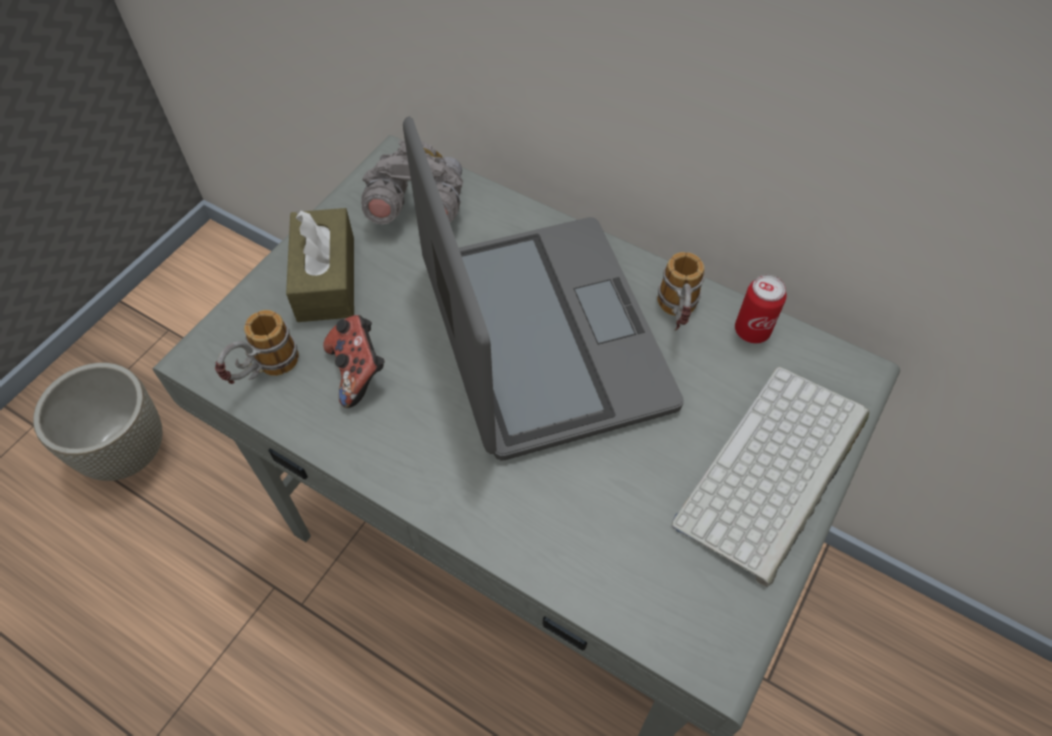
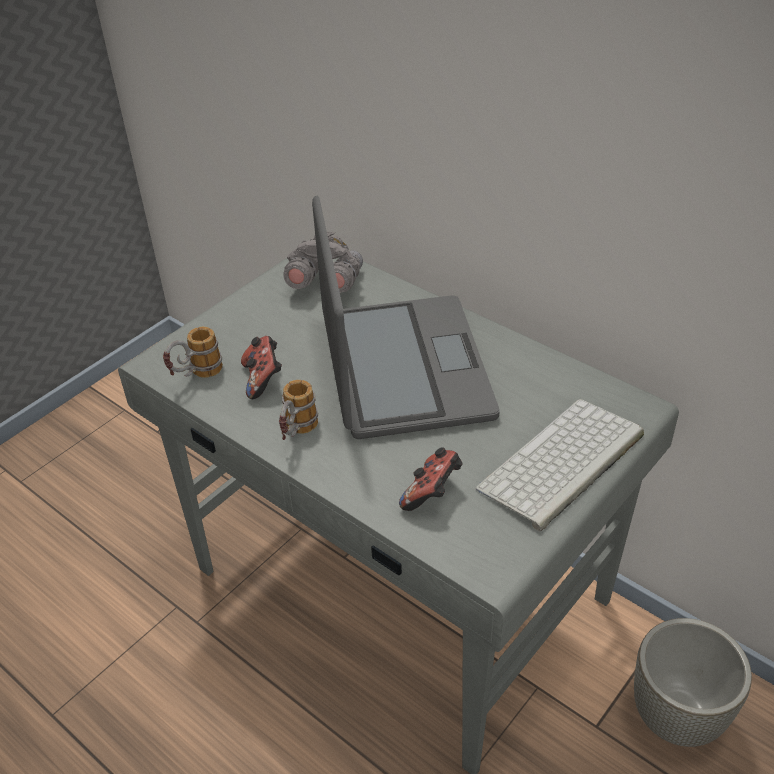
camera: 10 degrees right, 15 degrees down
grey planter [33,363,163,481] -> grey planter moved to [634,618,752,747]
brown tissue box [286,208,354,322] -> none
mug [657,252,705,331] -> mug moved to [279,380,318,440]
can [735,275,787,344] -> none
none -> game controller [399,447,463,511]

